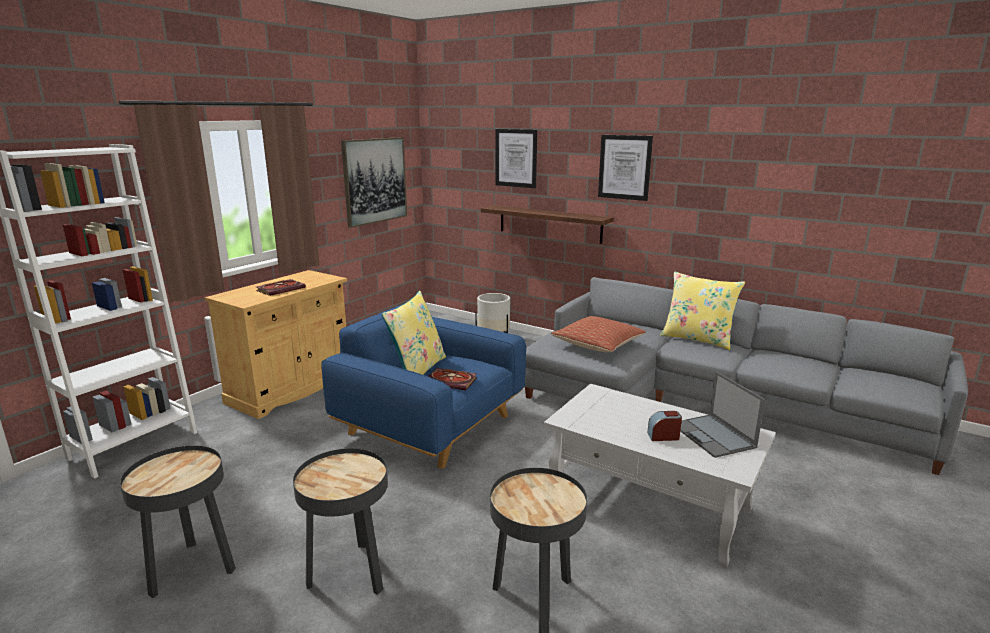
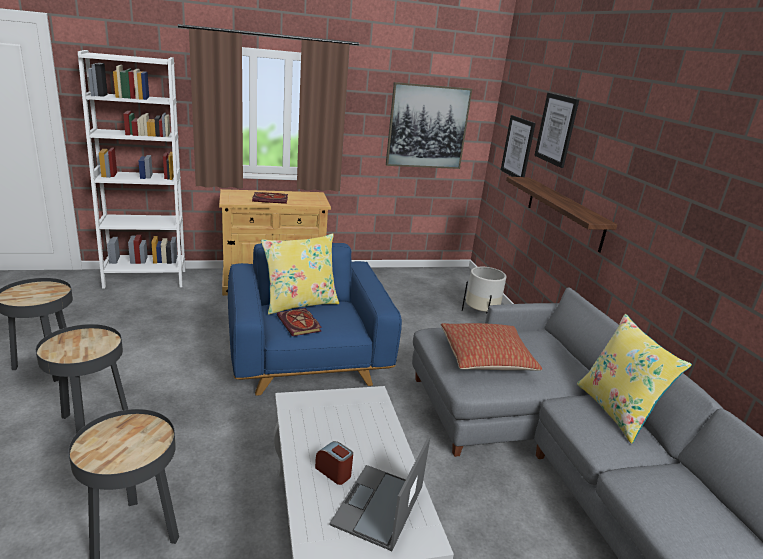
camera: 40 degrees right, 5 degrees up
picture [598,135,653,201] -> picture moved to [501,115,536,177]

